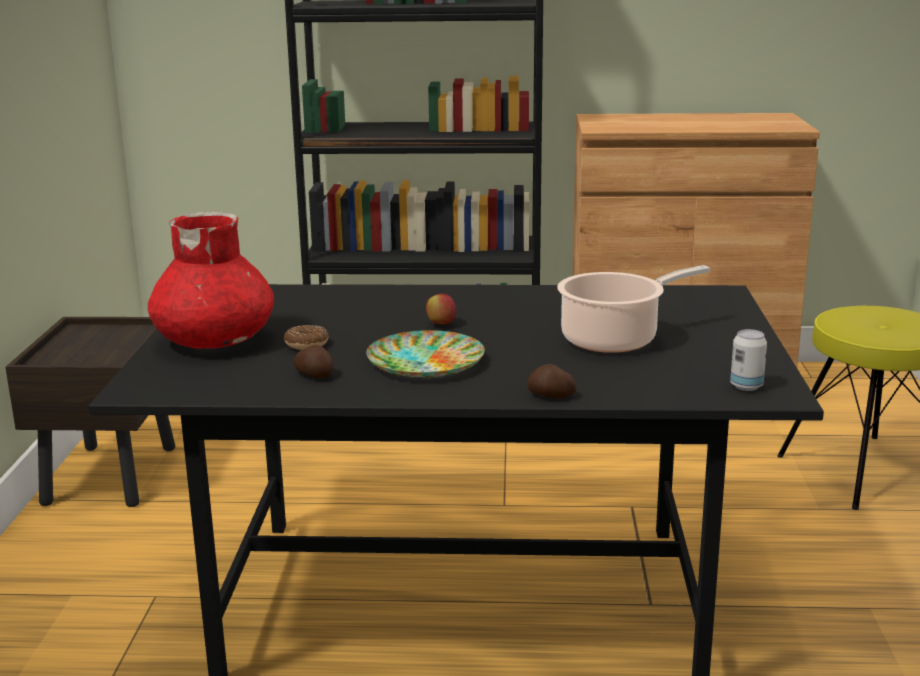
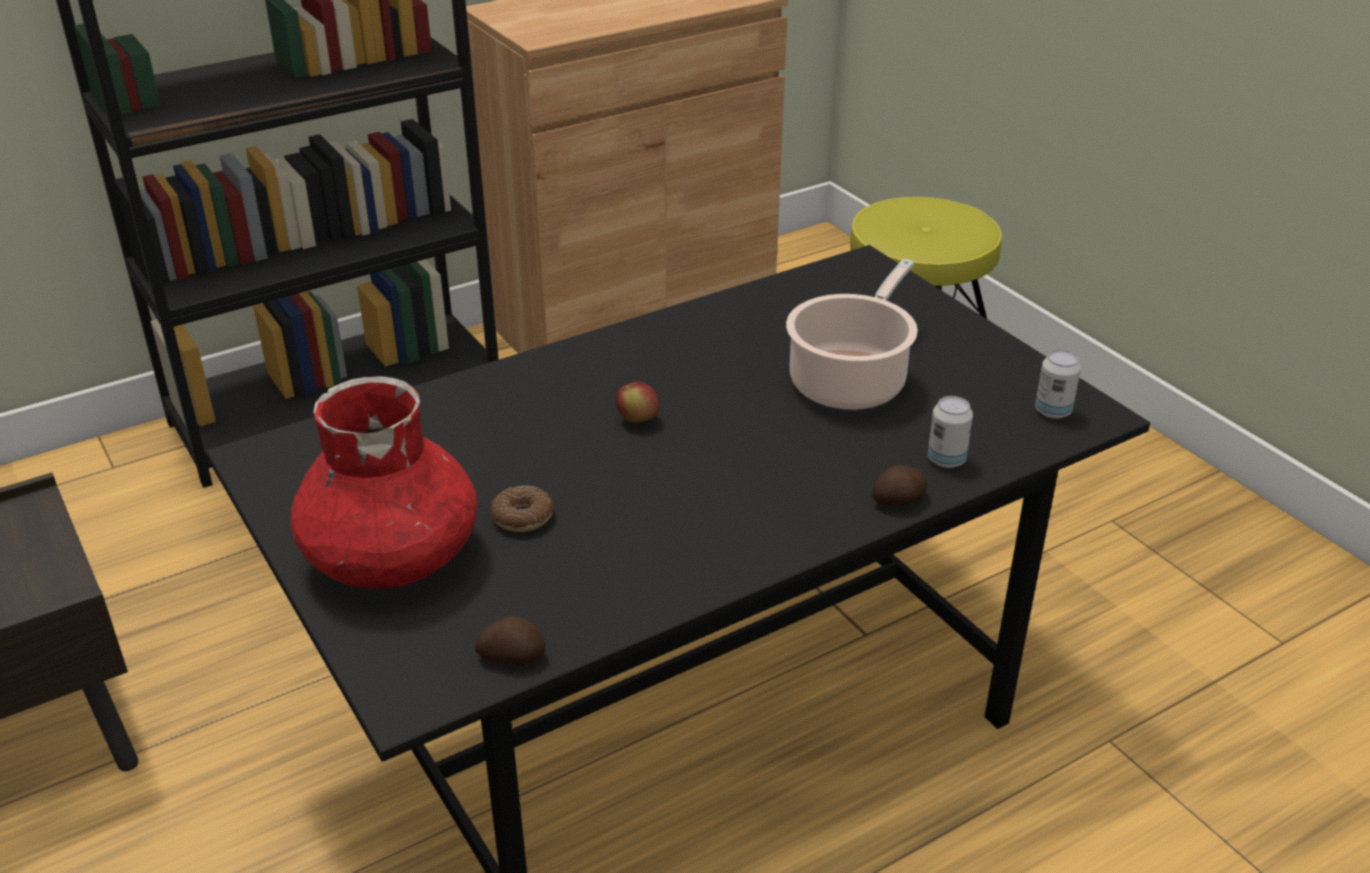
camera: 35 degrees left, 15 degrees up
potato [294,345,334,378] -> potato moved to [475,616,545,665]
plate [366,330,485,377] -> none
none -> can [928,396,973,468]

